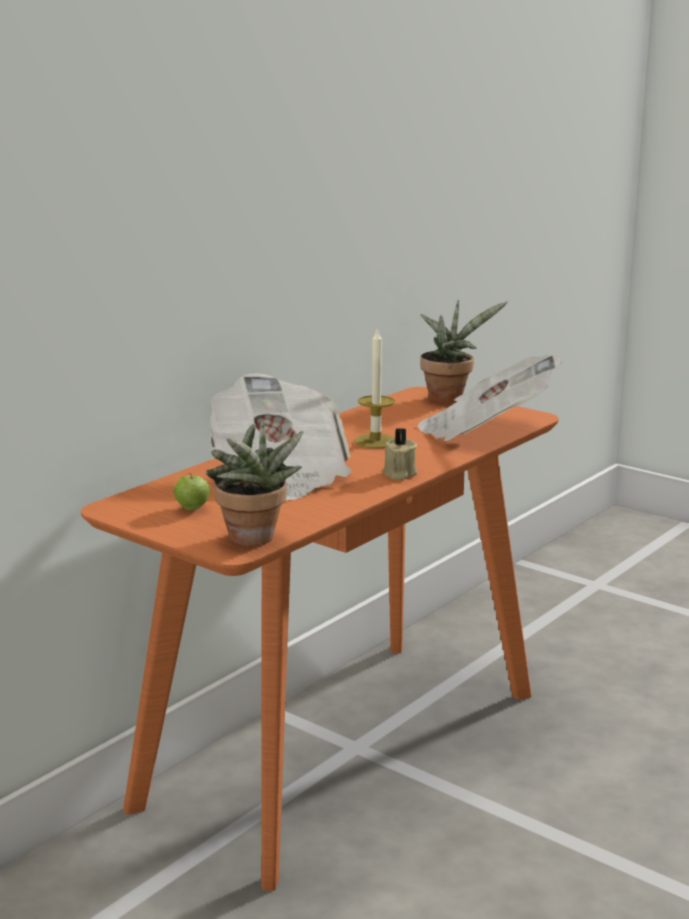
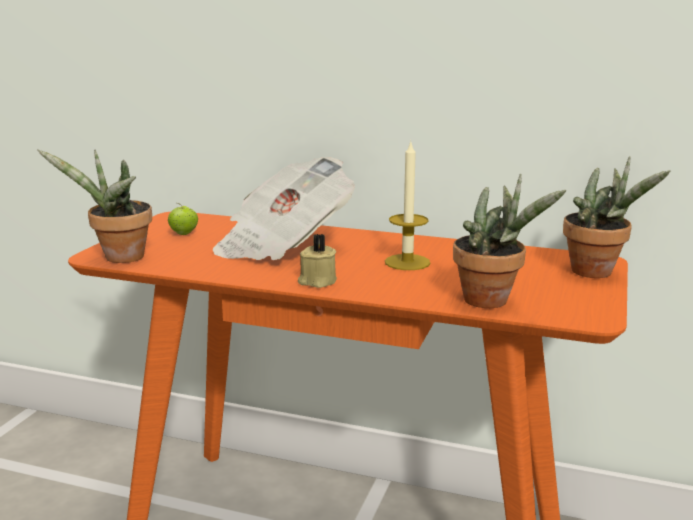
camera: 70 degrees right, 0 degrees up
newspaper [417,355,562,441] -> potted plant [453,174,566,308]

